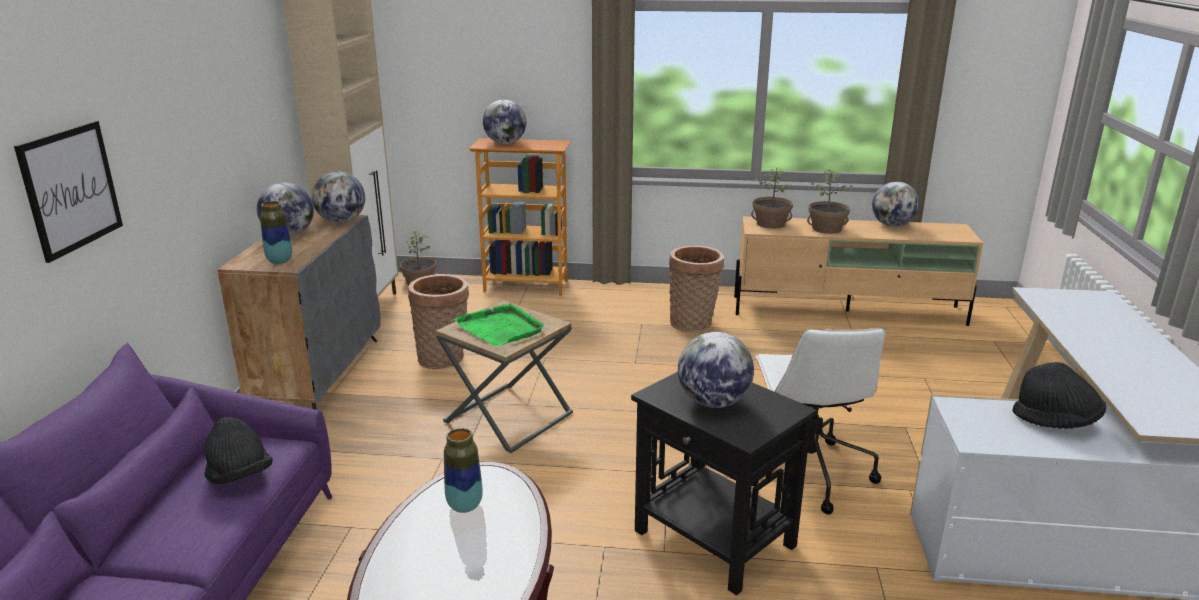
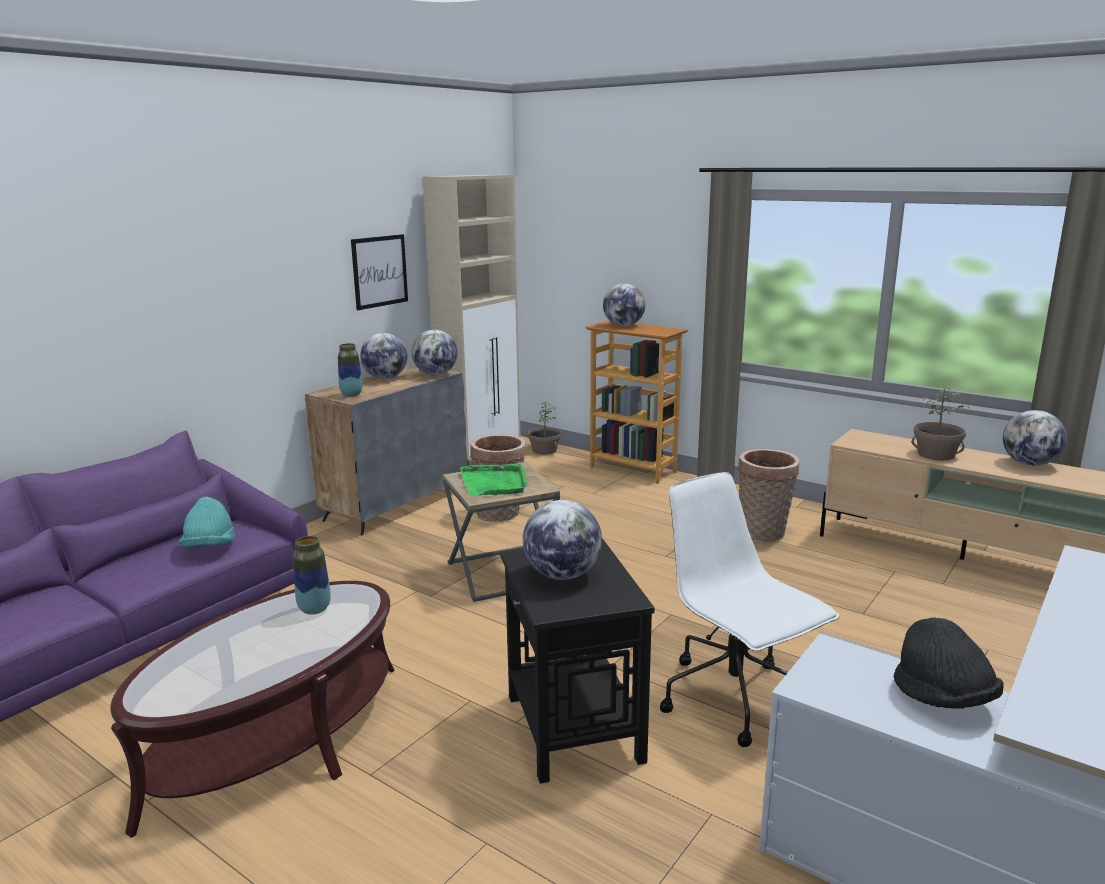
camera: 30 degrees right, 5 degrees down
picture [14,121,123,263] -> picture moved to [351,234,408,310]
black hat [204,417,273,484] -> turquoise hat [179,497,235,547]
potted plant [751,167,793,228] -> none
white office chair [752,327,886,514] -> white office chair turned 120 degrees clockwise [660,472,839,747]

